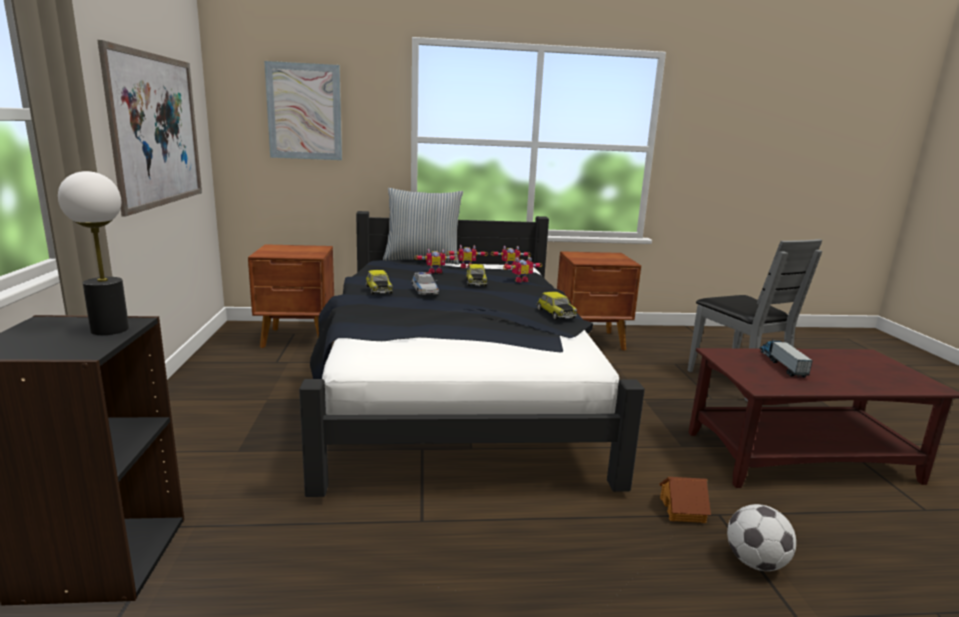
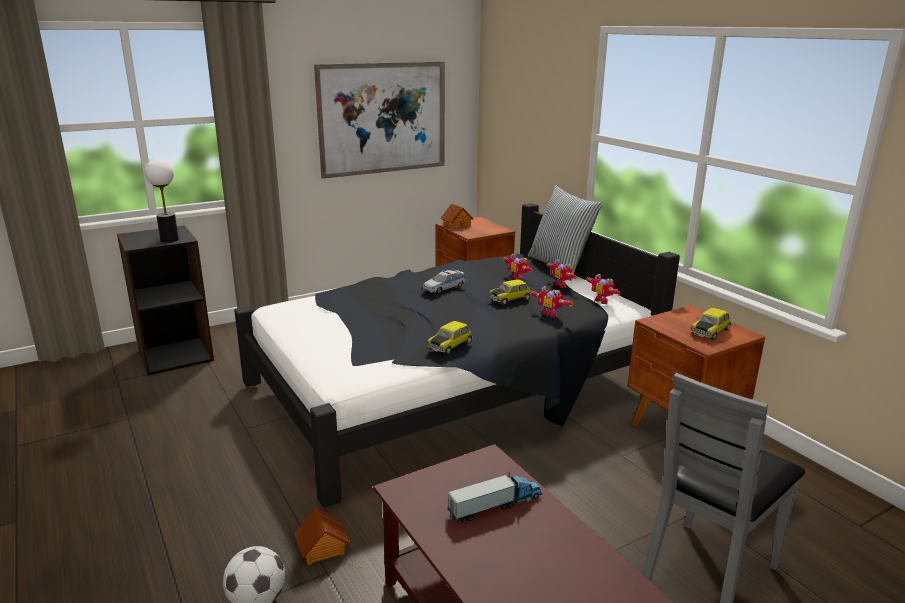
camera: 65 degrees right, 5 degrees up
picture [264,61,342,160] -> none
toy car [366,270,393,295] -> toy car moved to [691,308,731,340]
none -> toy house [441,203,473,229]

